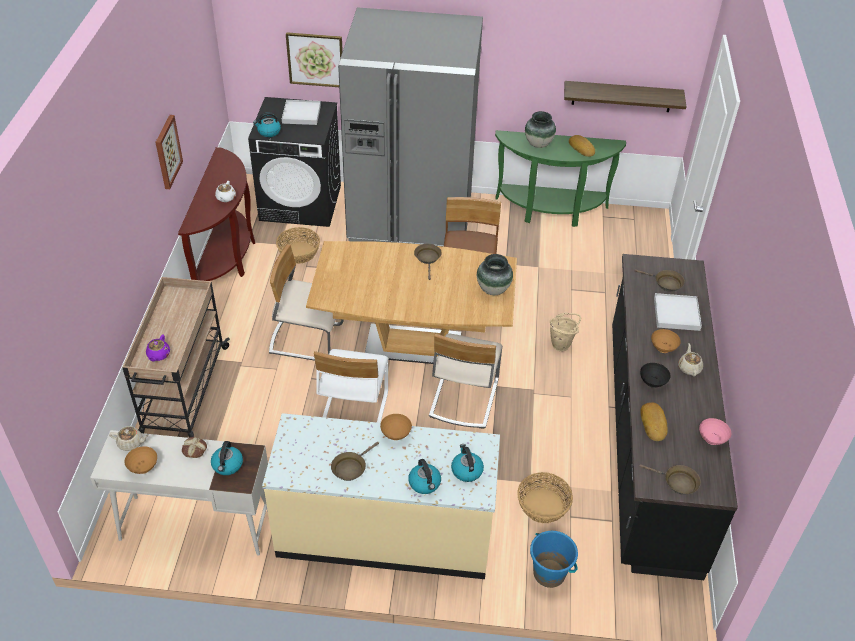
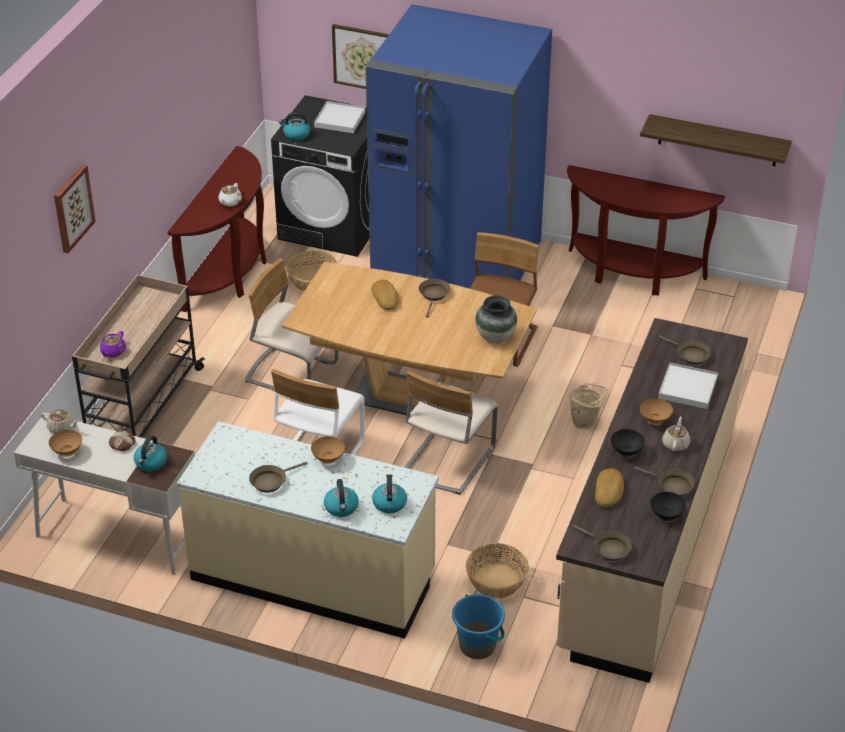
camera: 15 degrees right, 5 degrees down
picture [155,115,183,189] -> picture moved to [54,164,96,253]
grey fridge [338,7,483,247] -> blue fridge [365,4,552,289]
green console table [495,130,626,227] -> brown console table [567,165,725,295]
vase [525,111,556,148] -> none
bread [569,135,595,157] -> bread moved to [372,280,399,310]
black counter [612,254,738,580] -> beige counter [556,318,748,683]
pink bowl [699,418,731,445] -> black bowl [650,492,686,521]
none -> brown frying pan [634,467,695,497]

